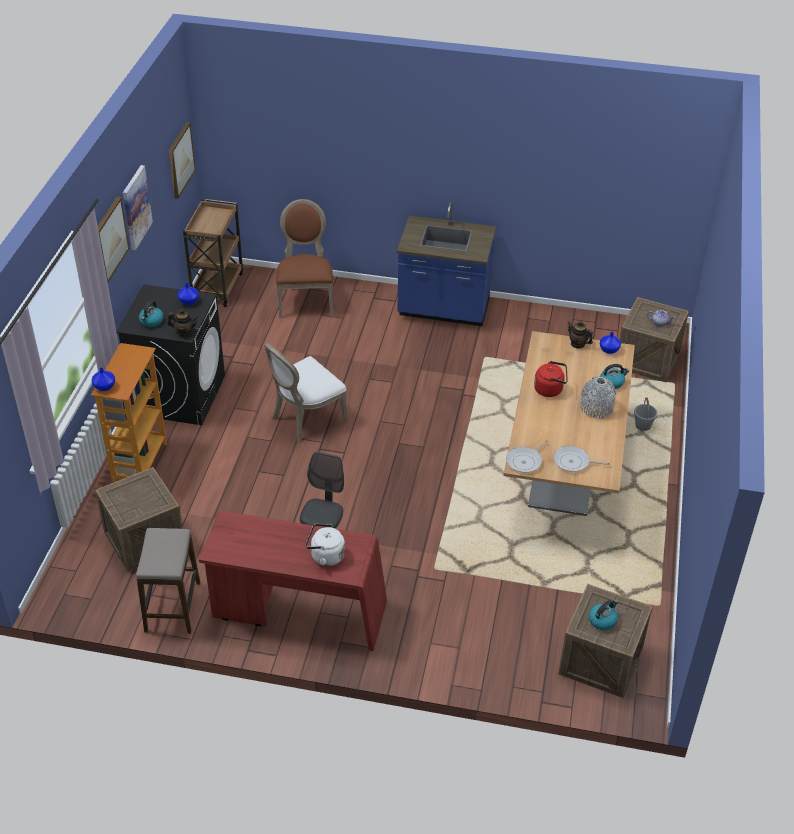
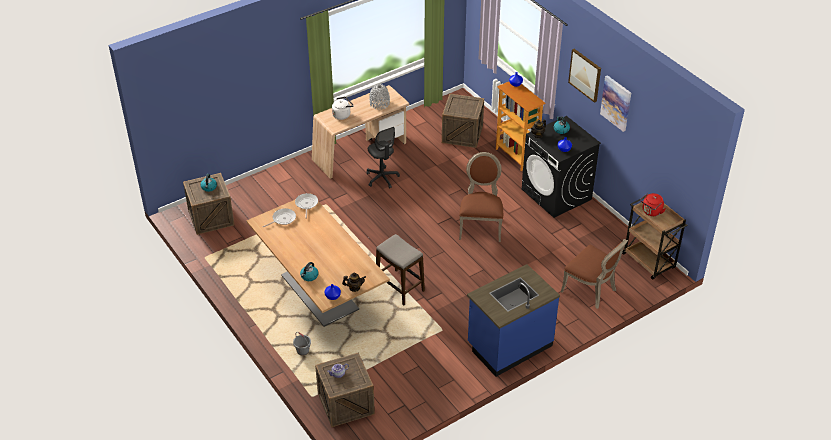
camera: 135 degrees right, 0 degrees up
stool [136,528,200,634] -> stool moved to [376,234,425,305]
picture [168,122,196,199] -> none
red desk [199,510,387,651] -> beige desk [312,85,409,179]
white chair [264,342,348,442] -> brown chair [459,152,503,242]
red kettle [534,361,568,397] -> red kettle moved to [640,193,665,216]
grey vase [581,377,616,419] -> grey vase moved to [370,84,390,110]

